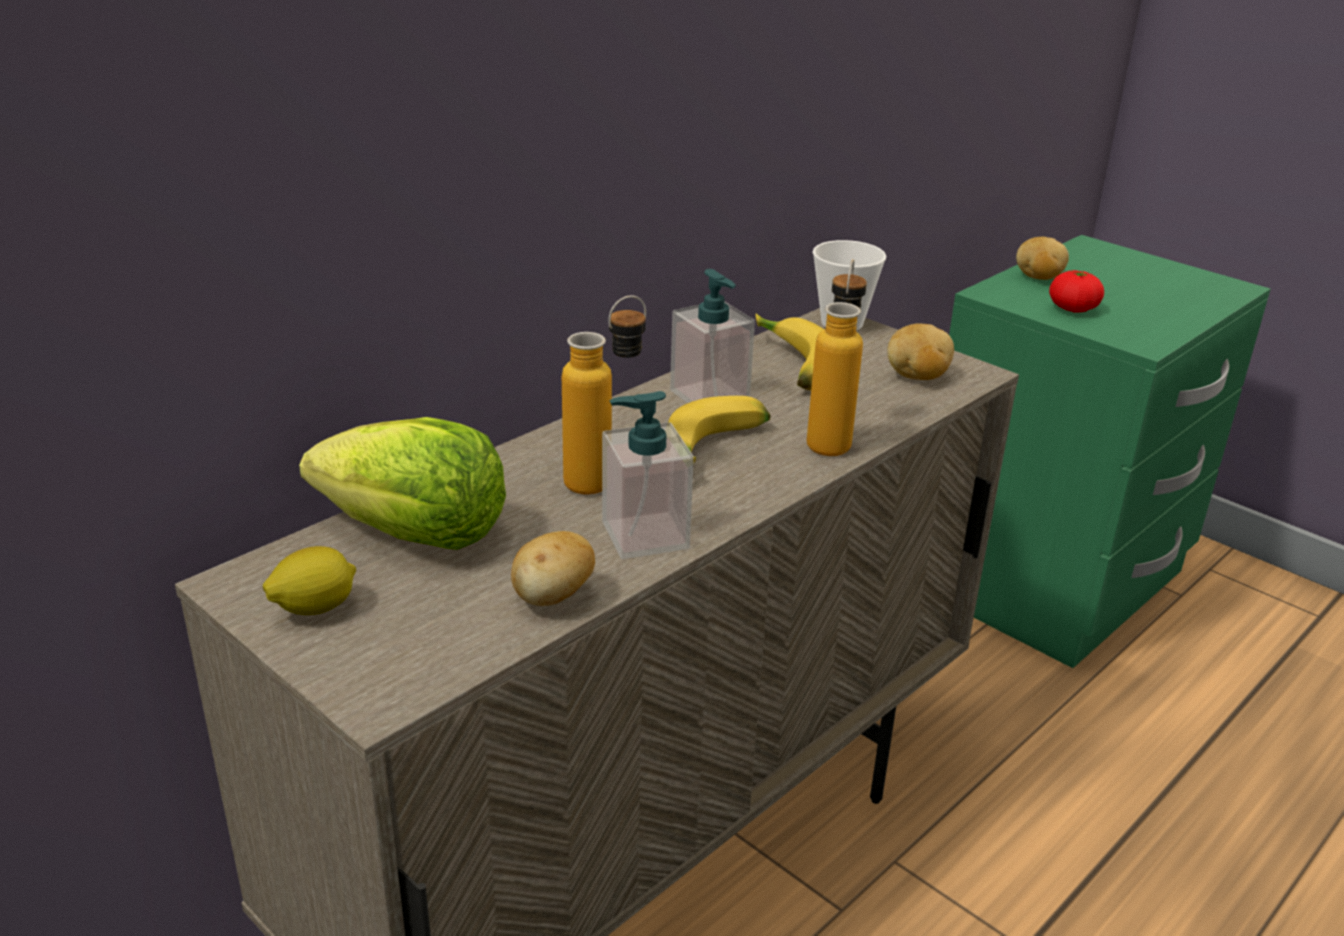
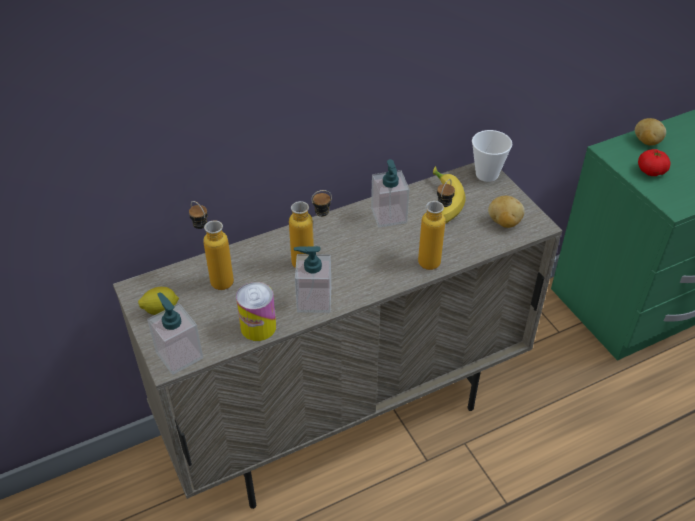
camera: 20 degrees right, 15 degrees up
lettuce [299,417,506,550] -> bottle [189,201,234,290]
potato [511,531,595,606] -> can [236,282,276,341]
banana [668,396,770,464] -> none
none -> soap dispenser [147,292,203,375]

